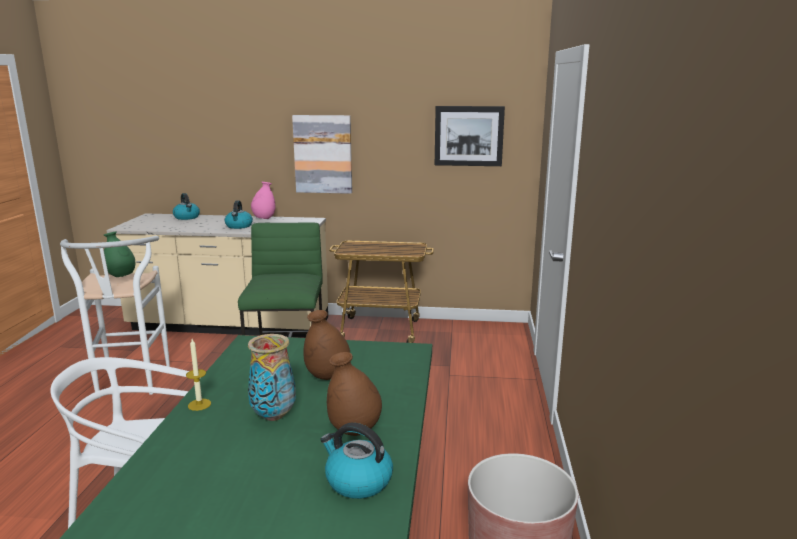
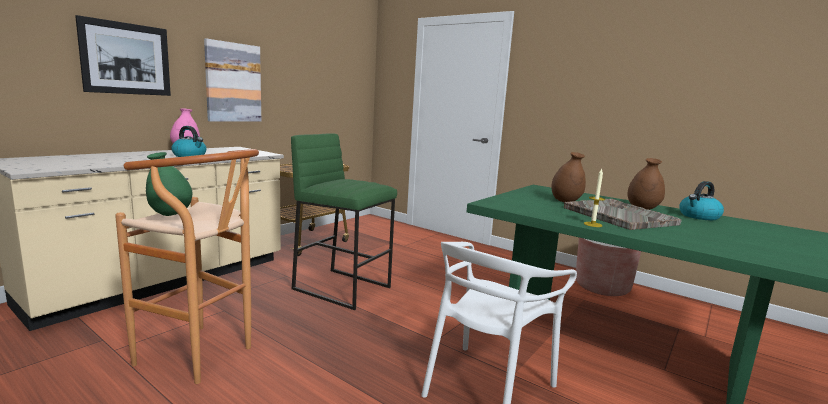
camera: 60 degrees left, 5 degrees down
white stool [60,236,170,395] -> brown stool [115,149,259,384]
kettle [173,193,200,220] -> none
vase [248,334,296,421] -> grey tray [564,199,682,230]
picture [435,106,505,166] -> picture moved to [75,15,171,96]

